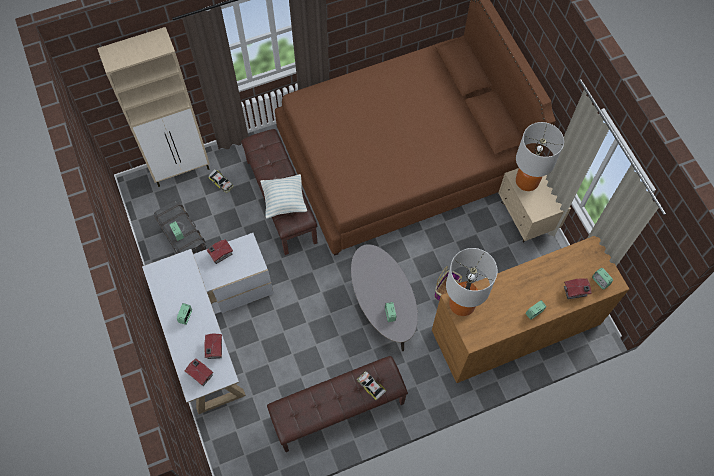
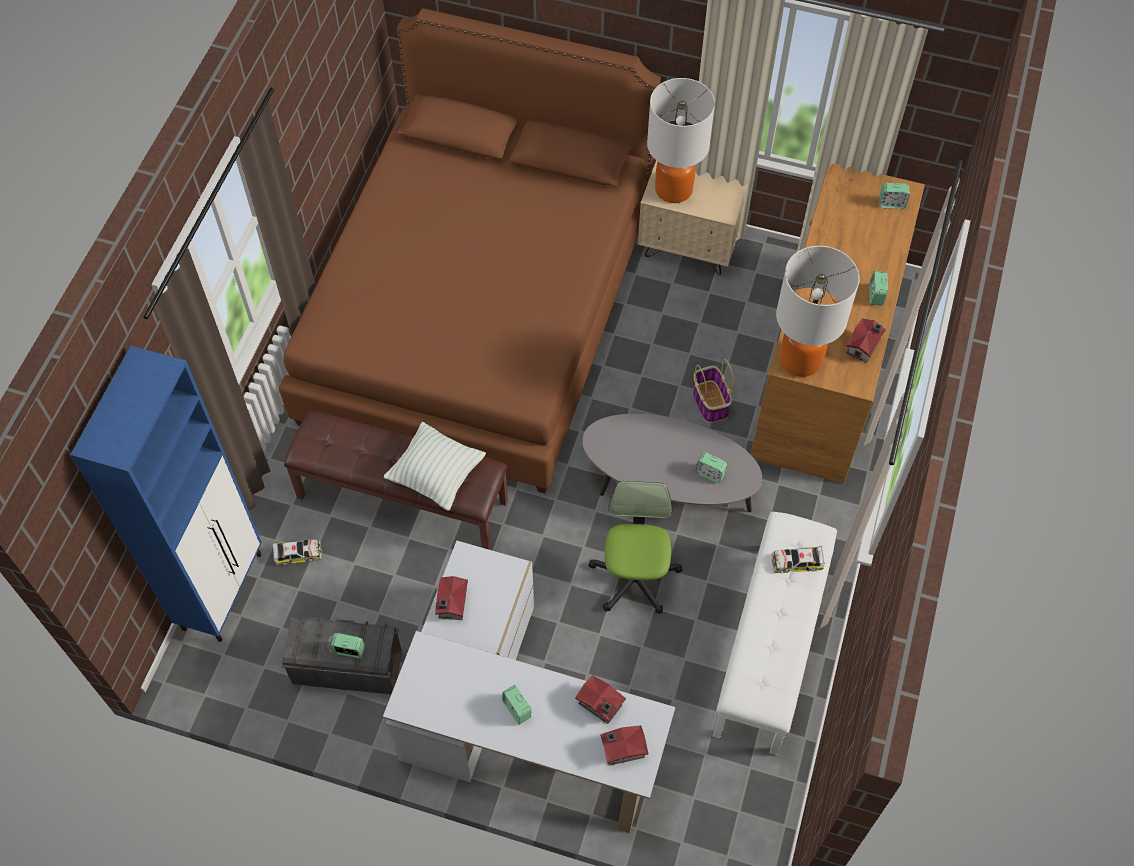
camera: 50 degrees left, 5 degrees down
beige cabinet [97,27,210,187] -> blue cabinet [70,346,262,642]
brown bench [267,356,408,452] -> white bench [712,512,837,755]
toy house [564,278,592,299] -> toy house moved to [846,318,886,363]
none -> office chair [588,481,683,614]

